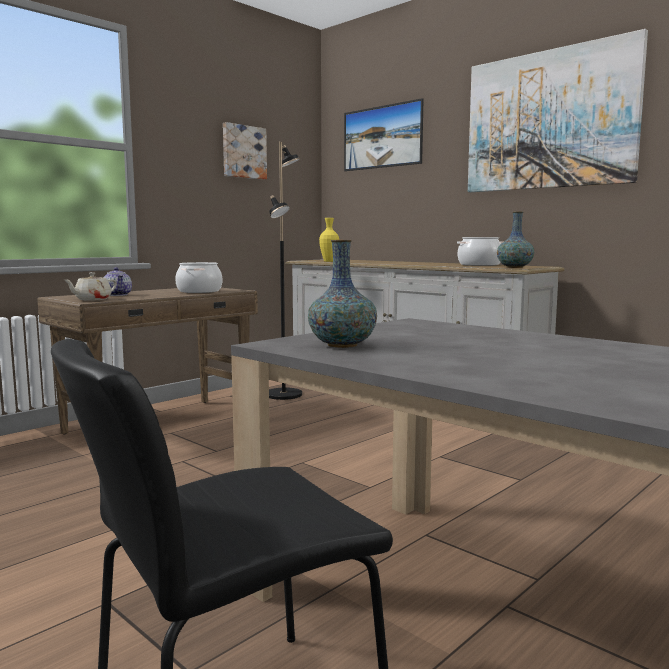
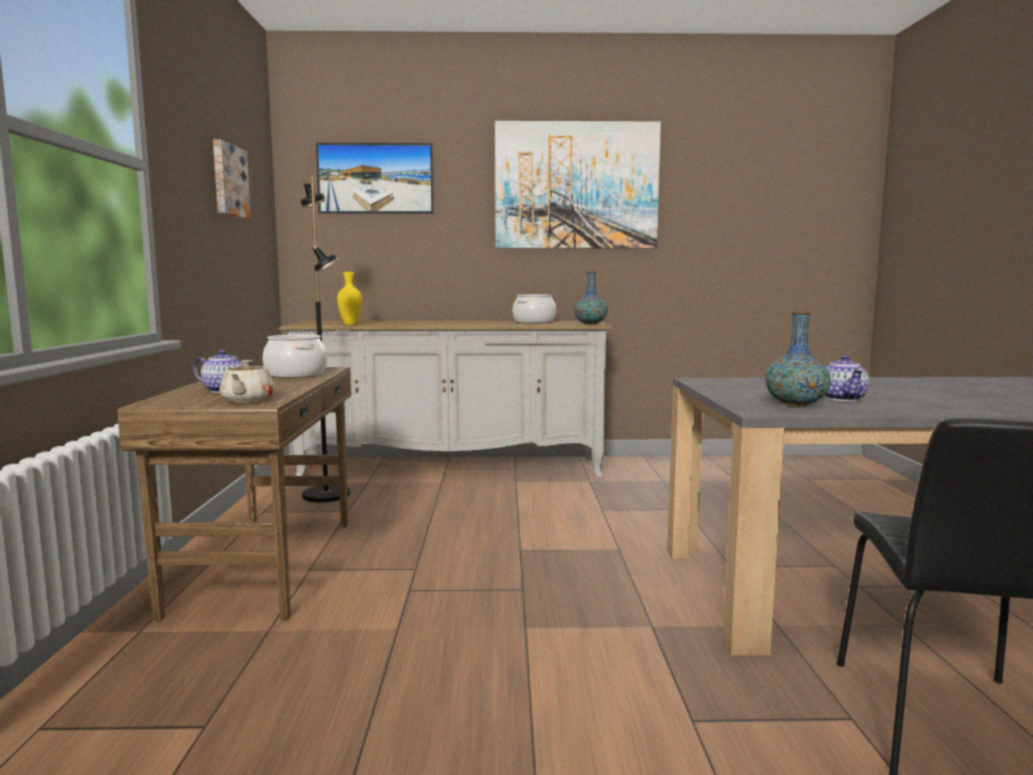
camera: 45 degrees left, 0 degrees up
none -> teapot [825,355,869,401]

